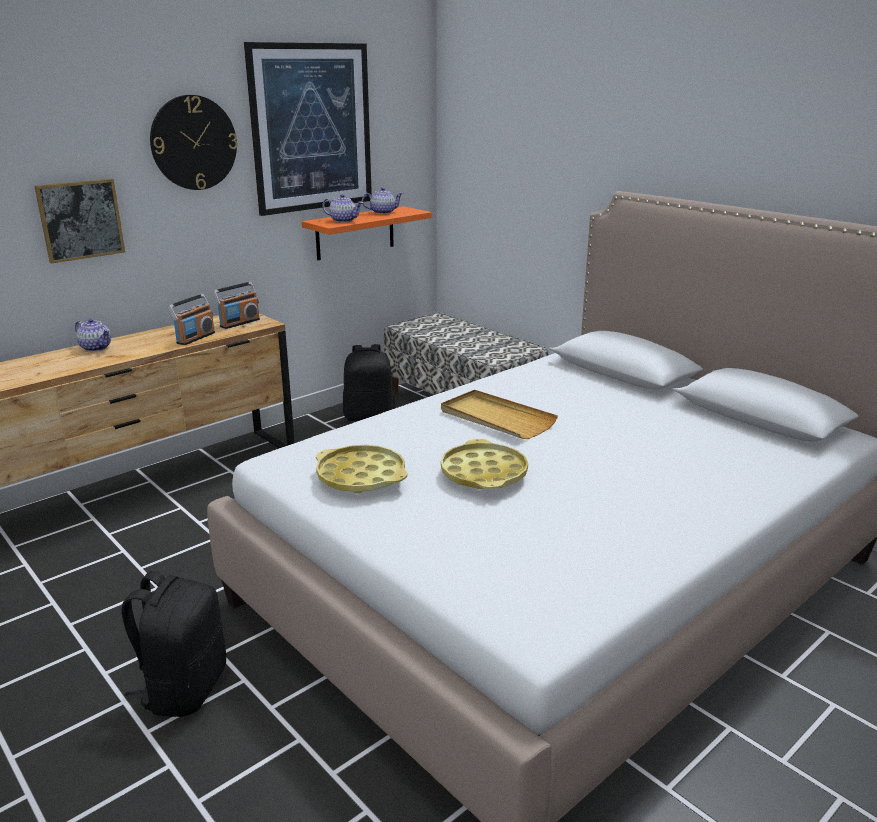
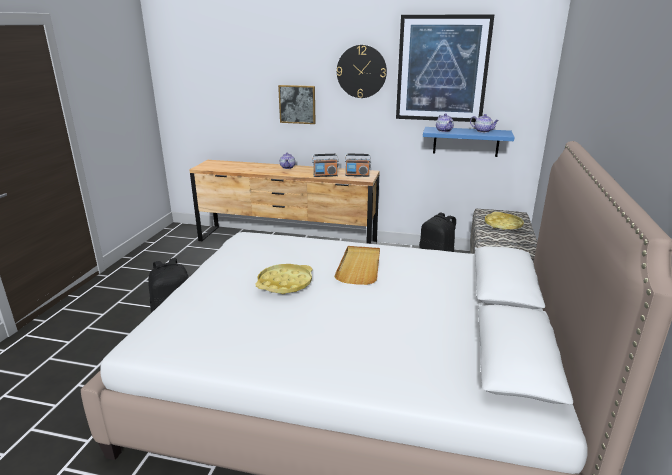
camera: 55 degrees right, 0 degrees up
orange shelf [302,206,432,260] -> blue shelf [423,127,515,157]
yellow tray [316,445,408,493] -> yellow tray moved to [485,212,524,230]

